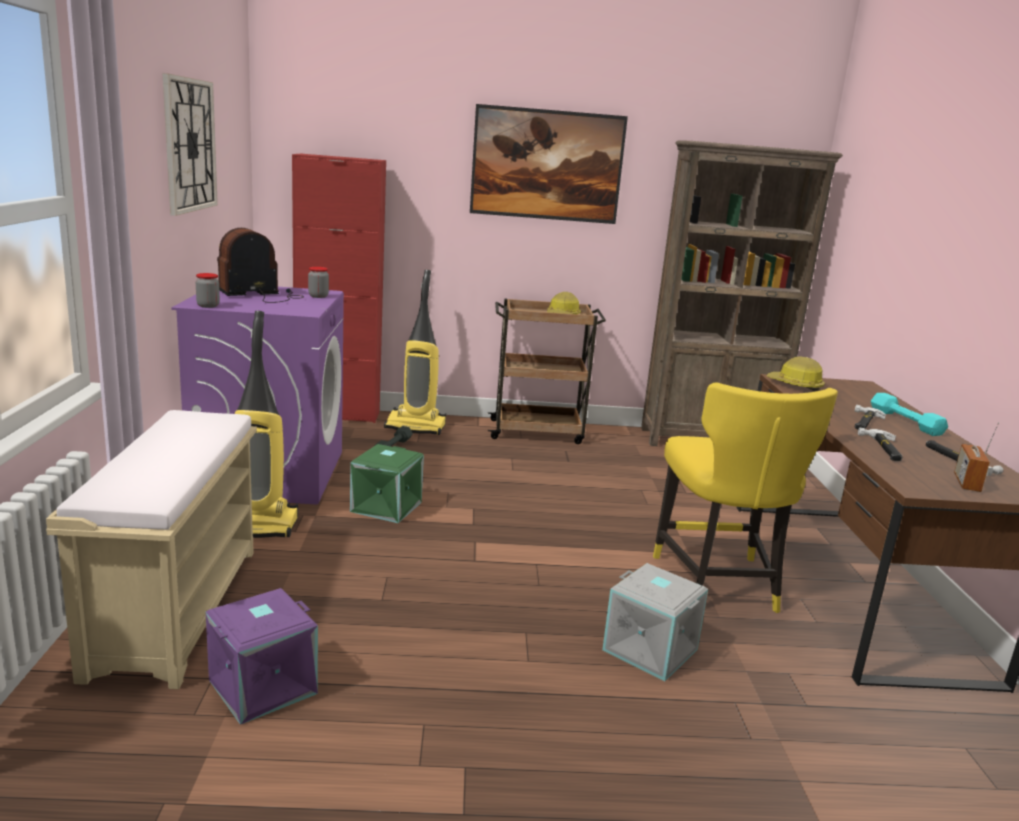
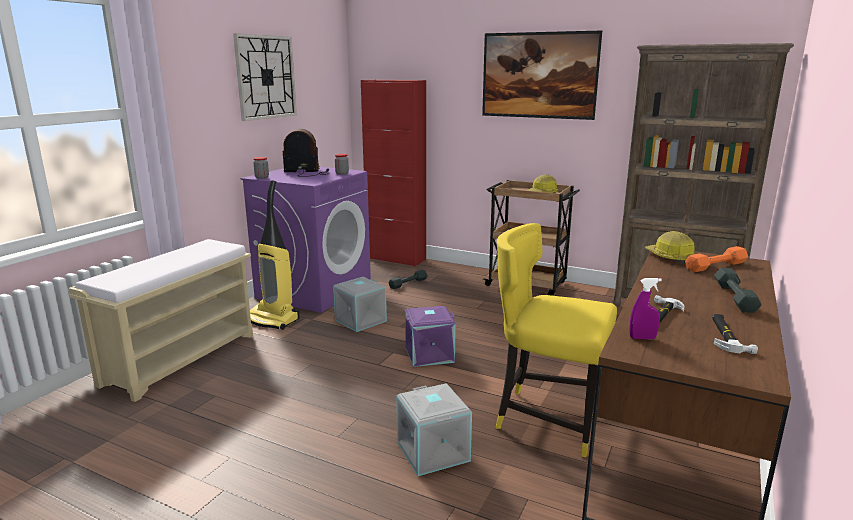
camera: 30 degrees right, 0 degrees up
purple storage box [206,588,318,725] -> purple storage box moved to [405,306,456,367]
green storage box [350,444,424,523] -> grey storage box [333,277,387,332]
vacuum cleaner [384,270,446,435] -> none
yellow chair [653,382,838,613] -> yellow chair turned 90 degrees clockwise [496,223,617,457]
hammer [855,405,886,429] -> none
turquoise dumbbell [871,393,948,436] -> grey dumbbell [714,268,762,313]
radio [954,422,999,492] -> none
none -> purple spray bottle [629,278,662,340]
none -> orange dumbbell [685,246,748,272]

